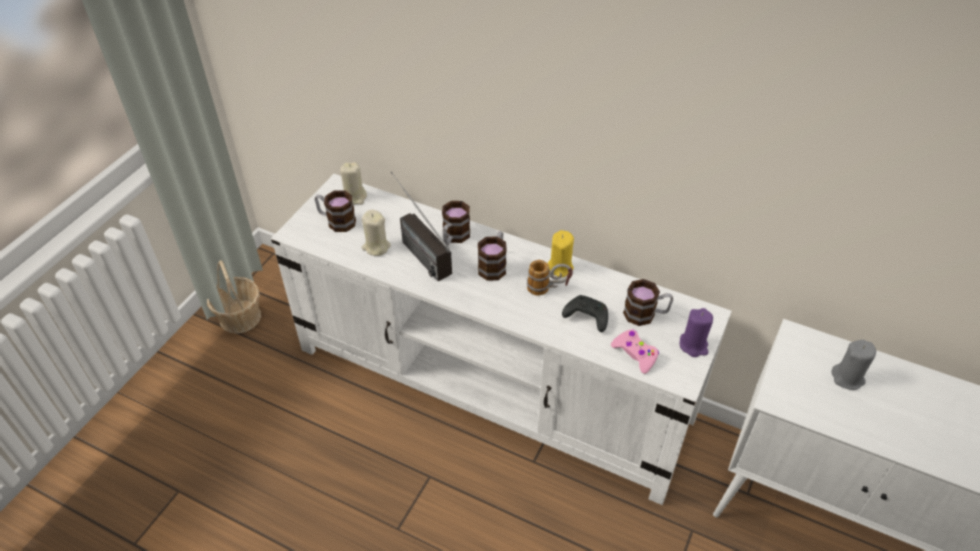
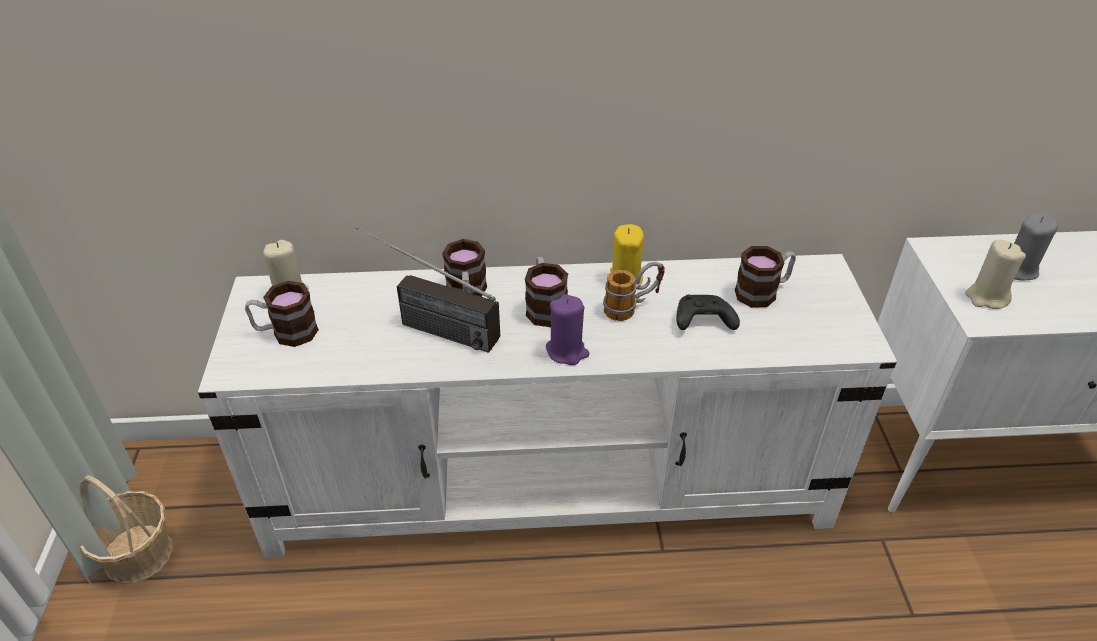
camera: 30 degrees left, 5 degrees down
beige candle [362,210,391,256] -> beige candle moved to [965,240,1026,309]
pink game controller [611,330,659,374] -> none
purple candle [680,308,713,357] -> purple candle moved to [546,295,589,365]

